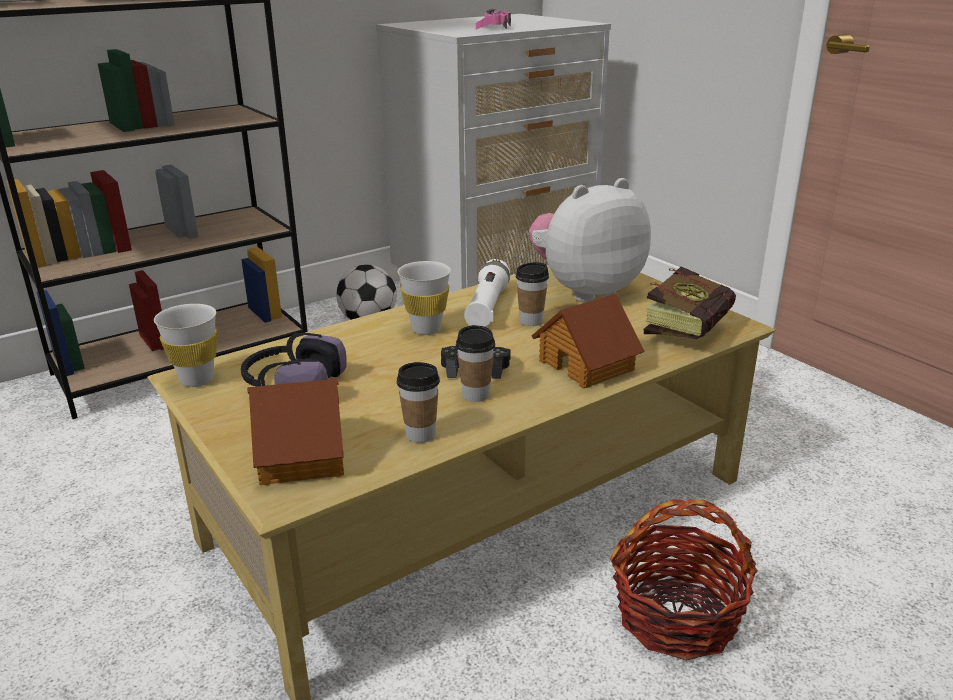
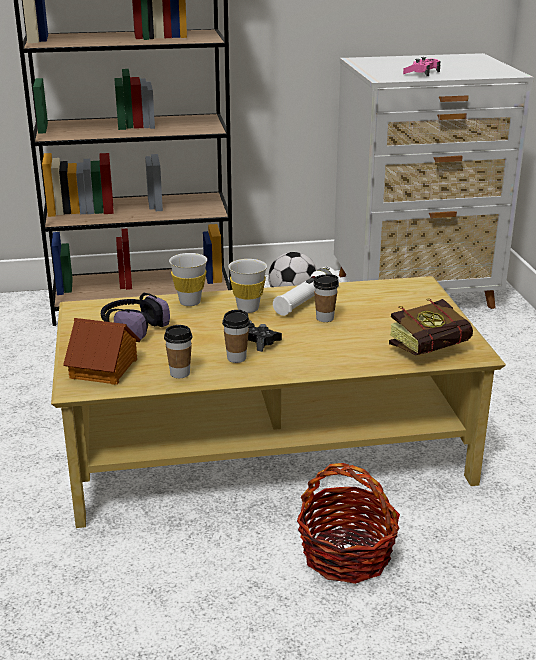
camera: 25 degrees right, 0 degrees up
white cup [154,304,217,387] -> white cup moved to [169,253,207,306]
plush toy [529,178,651,302] -> none
toy house [532,293,644,389] -> none

